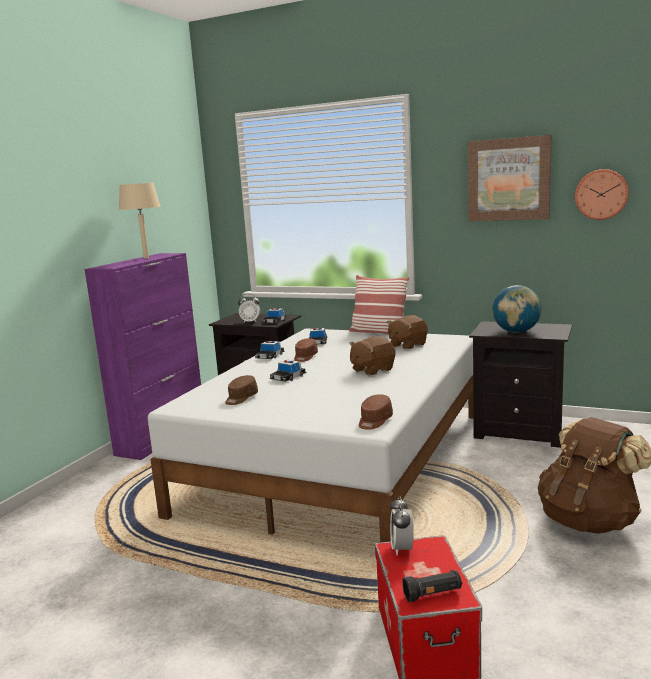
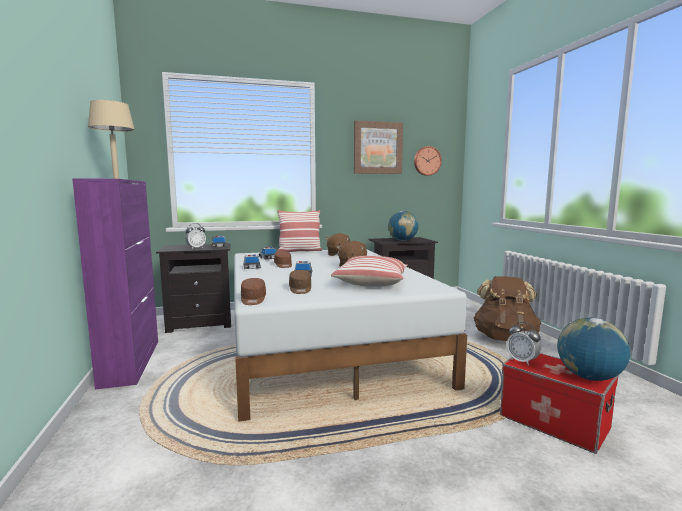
camera: 40 degrees left, 5 degrees down
brown cap [359,394,393,430] -> brown cap moved to [241,278,266,305]
black flashlight [402,570,462,602] -> globe [557,318,630,381]
none -> pillow [331,256,408,287]

